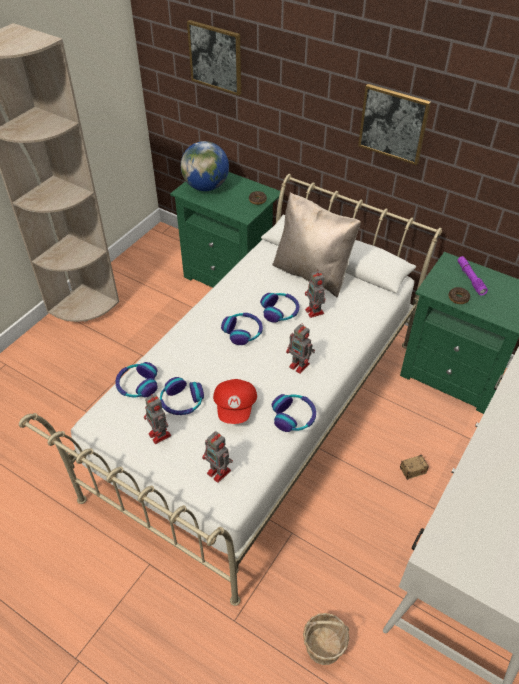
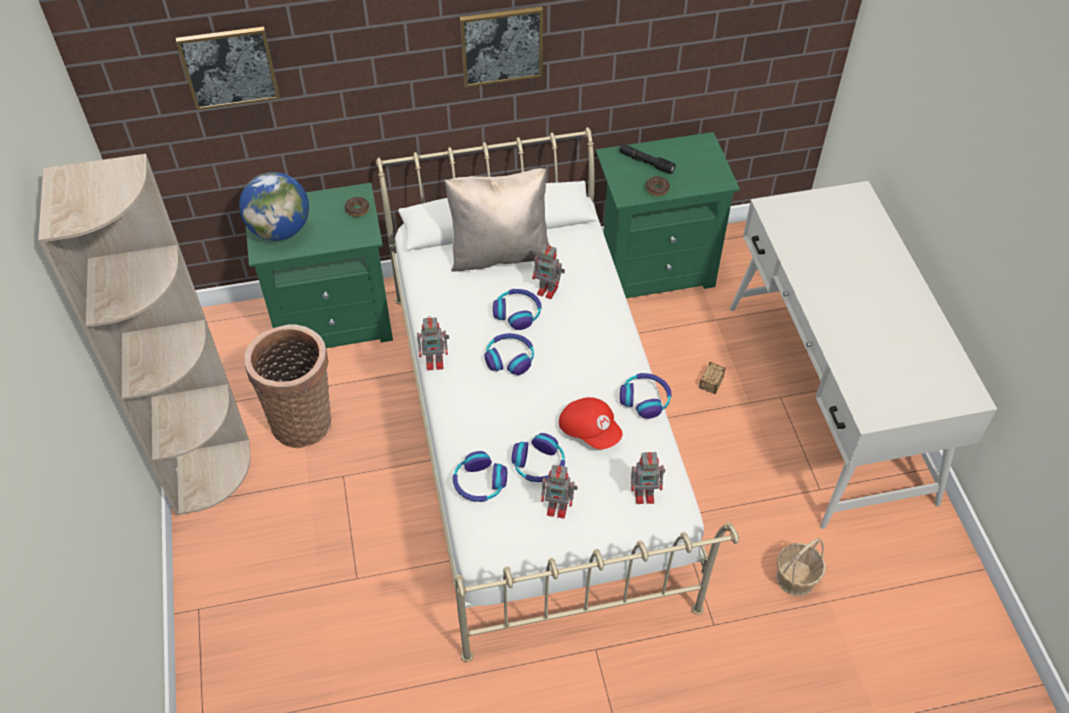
camera: 45 degrees left, 5 degrees up
toy robot [286,324,315,374] -> toy robot moved to [417,316,449,370]
purple flashlight [458,256,488,296] -> black flashlight [619,144,676,174]
none -> basket [245,325,331,448]

